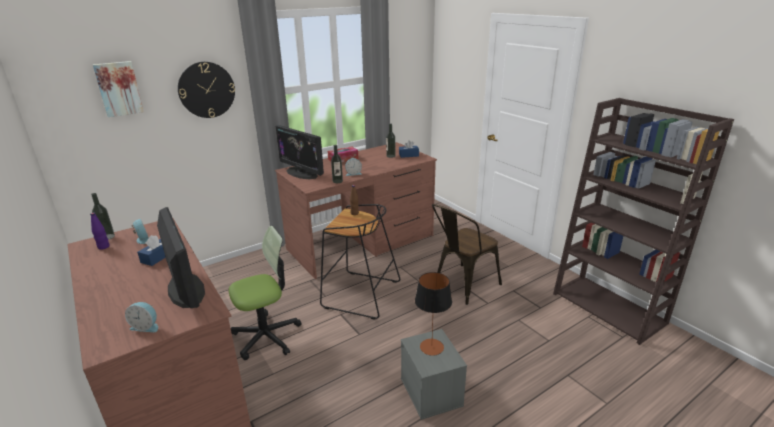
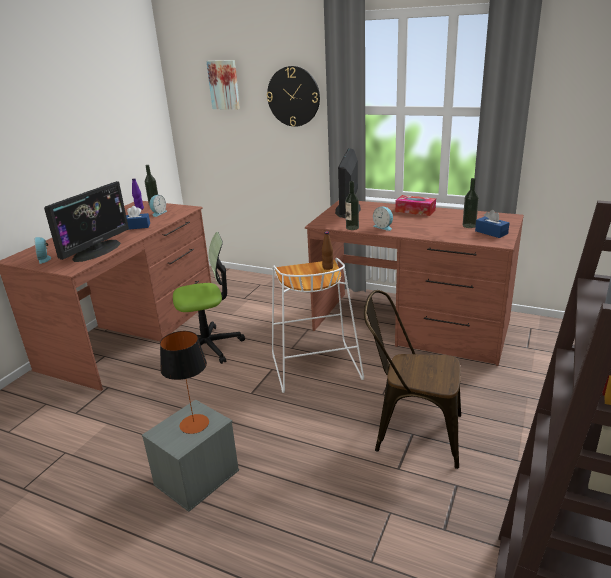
camera: 60 degrees right, 0 degrees up
office chair [229,226,302,360] -> office chair turned 45 degrees counterclockwise [173,232,245,364]
black stool [320,204,401,320] -> white stool [272,258,364,393]

